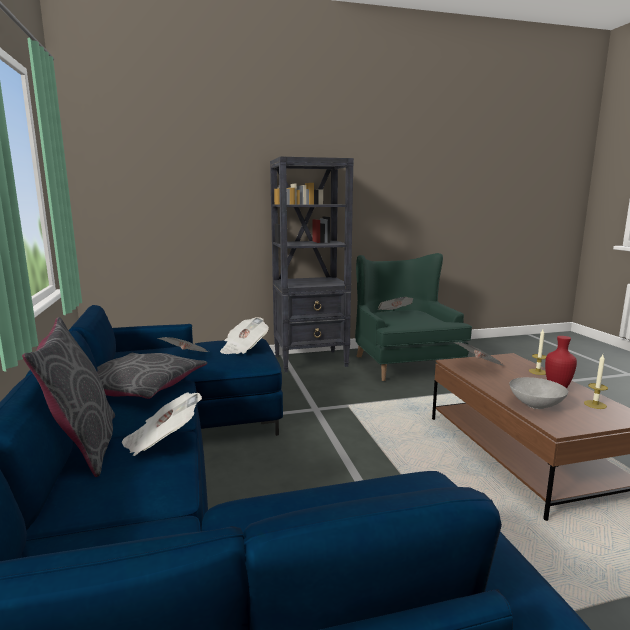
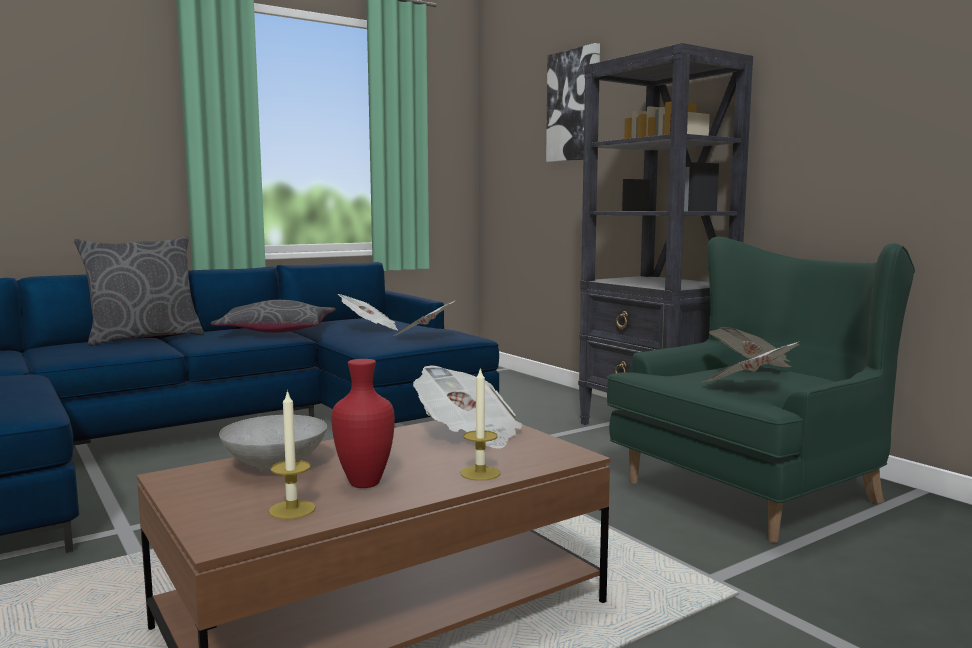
camera: 70 degrees right, 5 degrees down
newspaper [122,392,202,456] -> newspaper moved to [702,342,799,382]
none -> picture [546,43,600,162]

